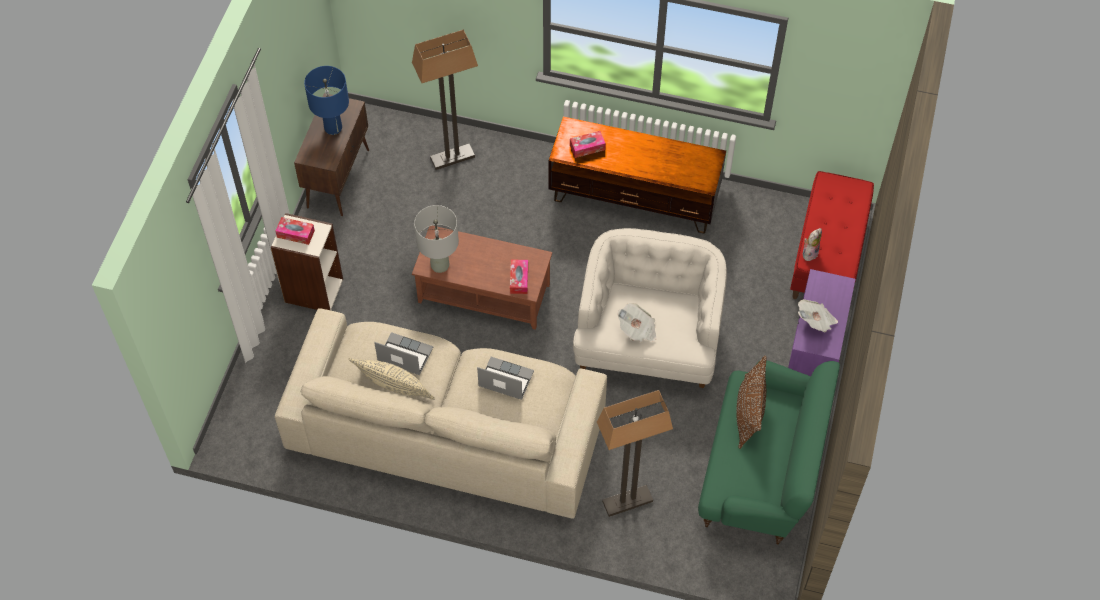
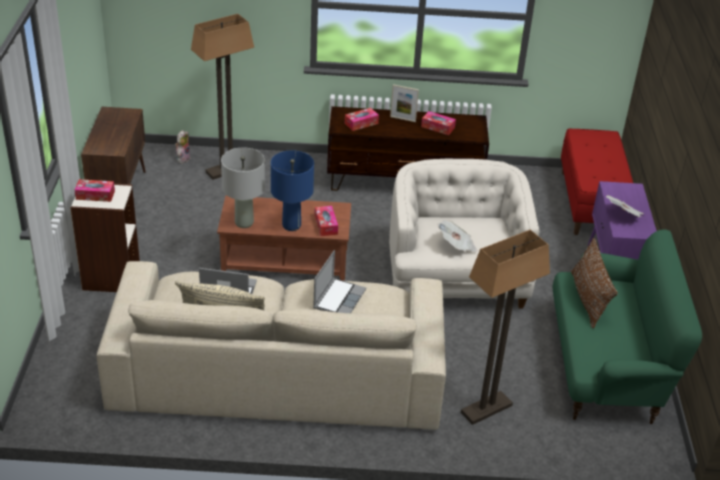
camera: 15 degrees left, 20 degrees down
blue table lamp [304,66,349,135] -> blue table lamp moved to [271,150,314,231]
laptop [477,357,534,400] -> laptop turned 105 degrees clockwise [313,250,366,313]
plush toy [803,228,822,261] -> plush toy moved to [175,130,190,163]
none -> picture frame [390,84,419,122]
none -> tissue box [421,111,456,135]

